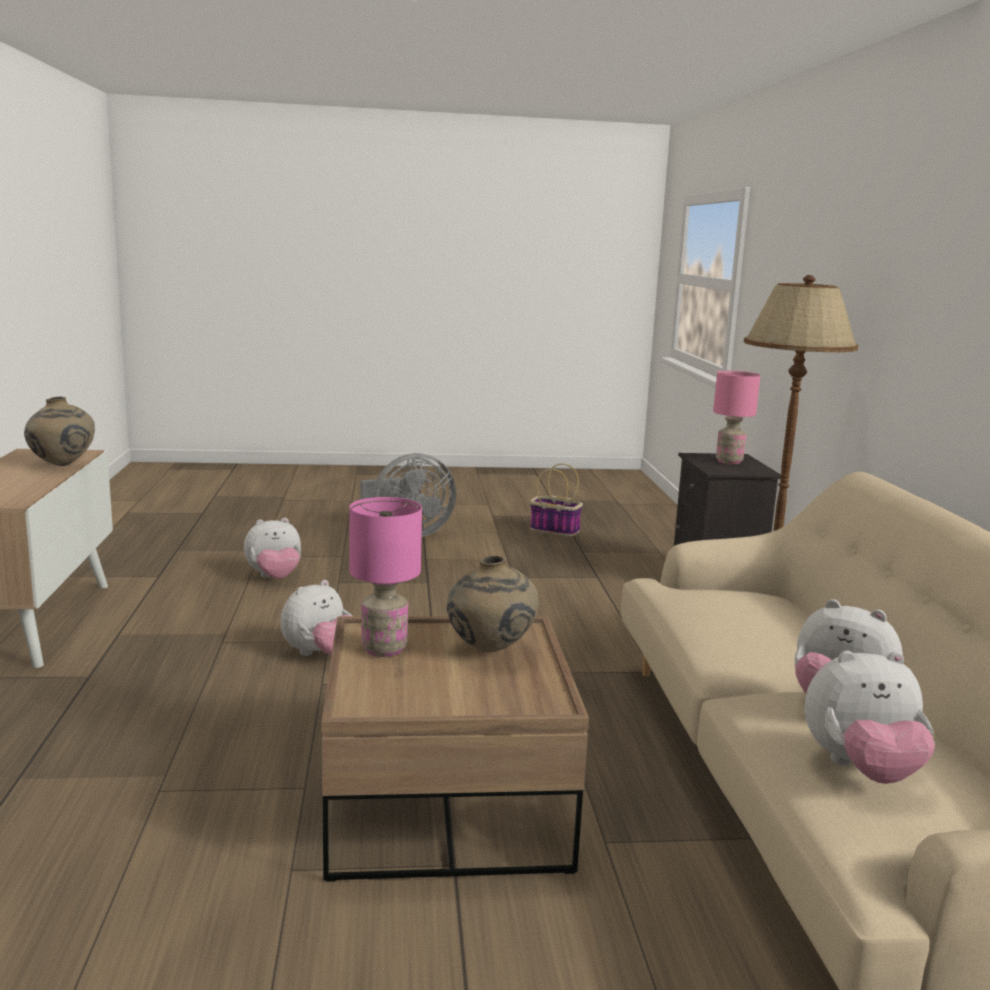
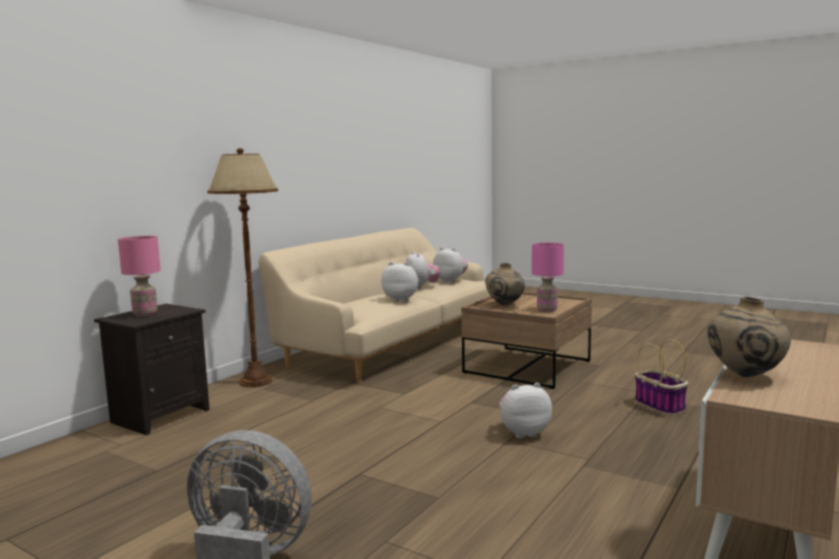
camera: 140 degrees left, 5 degrees down
plush toy [244,518,301,579] -> plush toy moved to [381,262,419,302]
basket [530,463,583,536] -> basket moved to [635,339,688,415]

